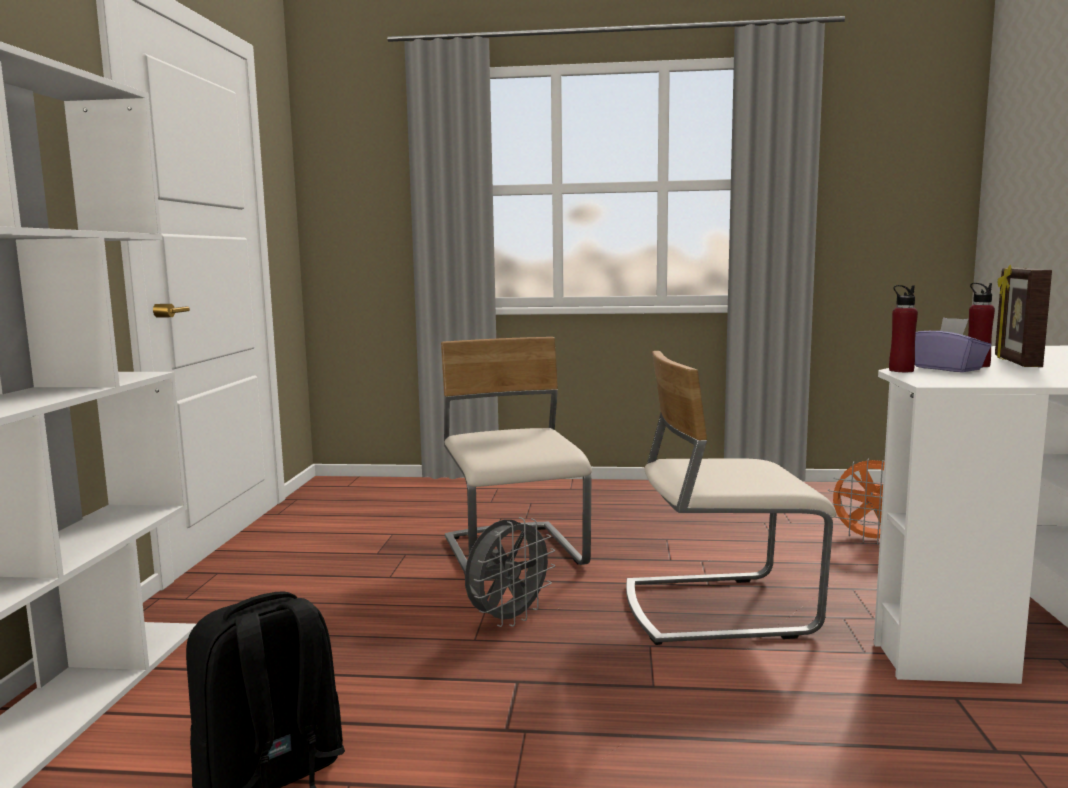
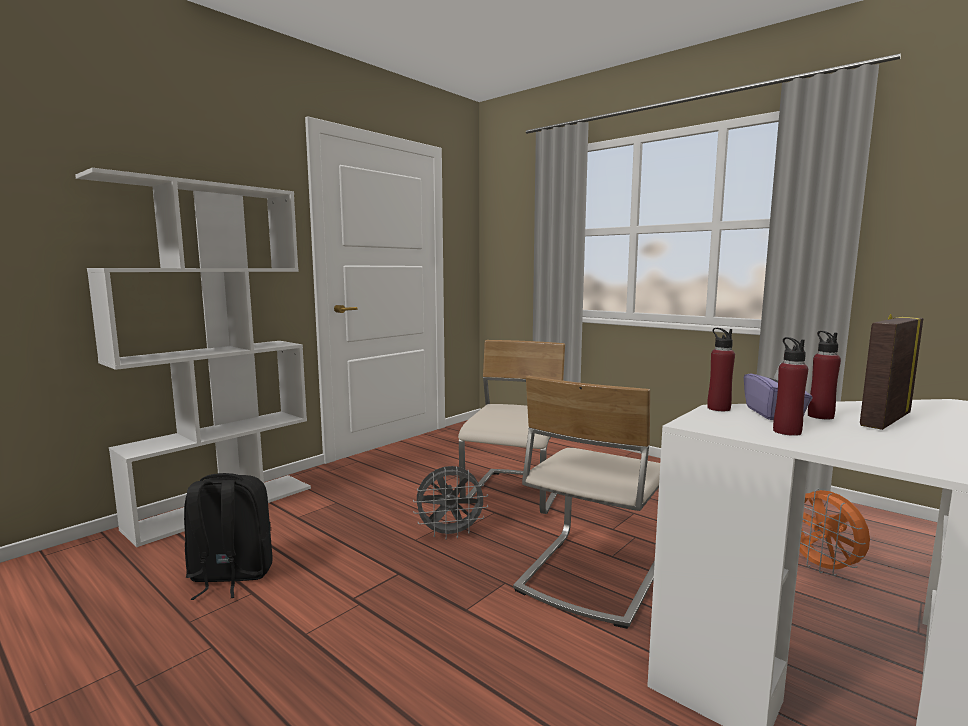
camera: 35 degrees right, 0 degrees up
beige chair [626,351,836,645] -> beige chair turned 90 degrees counterclockwise [513,376,660,629]
none -> red bottle [773,337,808,436]

